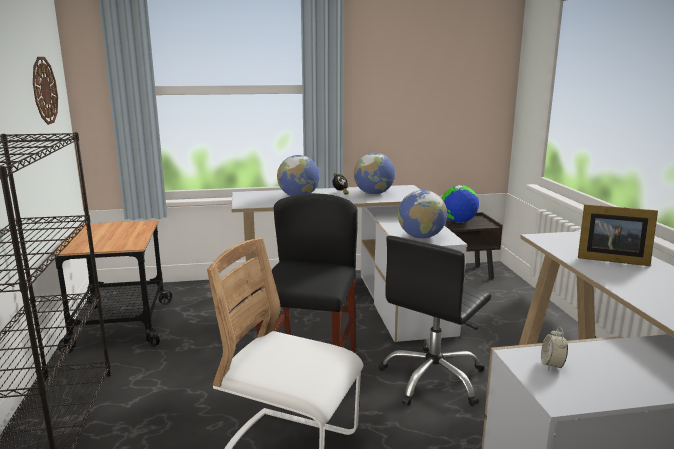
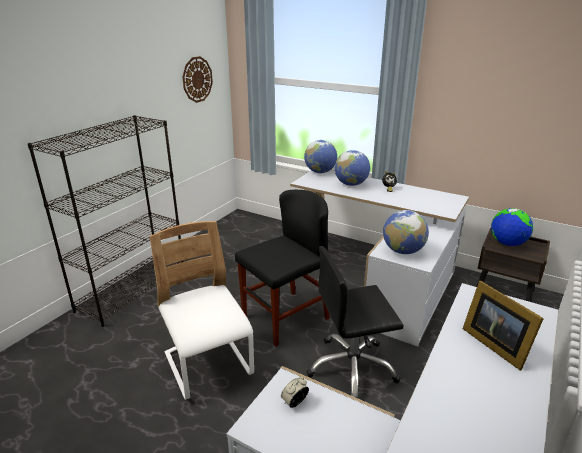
camera: 40 degrees right, 10 degrees up
cart [53,220,172,353] -> none
globe [354,153,395,195] -> globe moved to [304,140,337,173]

